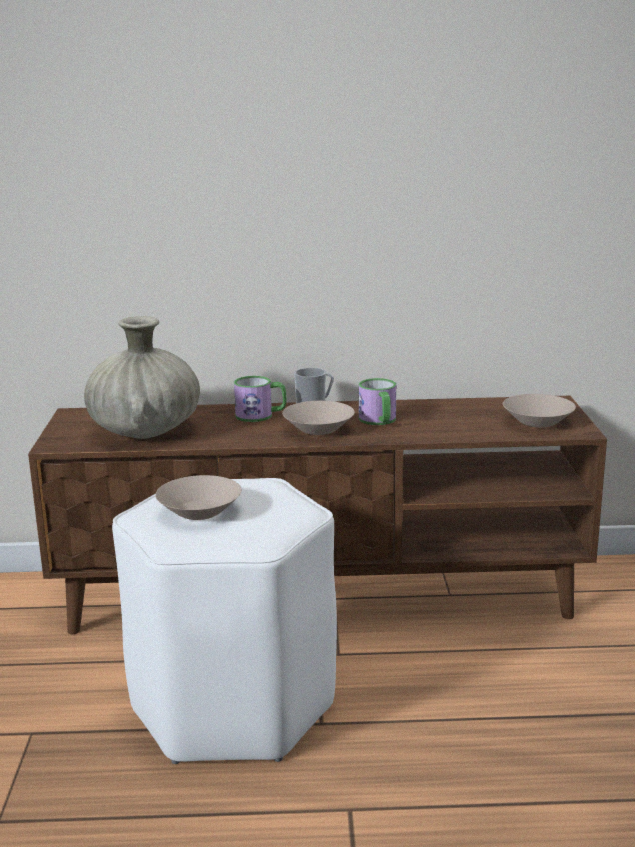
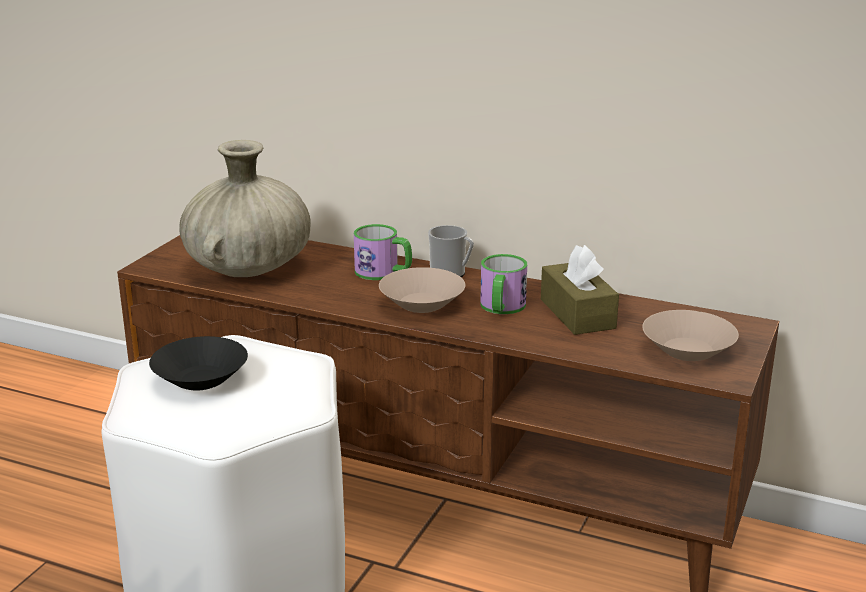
camera: 25 degrees right, 5 degrees up
beige bowl [155,475,242,520] -> black bowl [149,336,248,390]
none -> brown tissue box [541,245,619,335]

